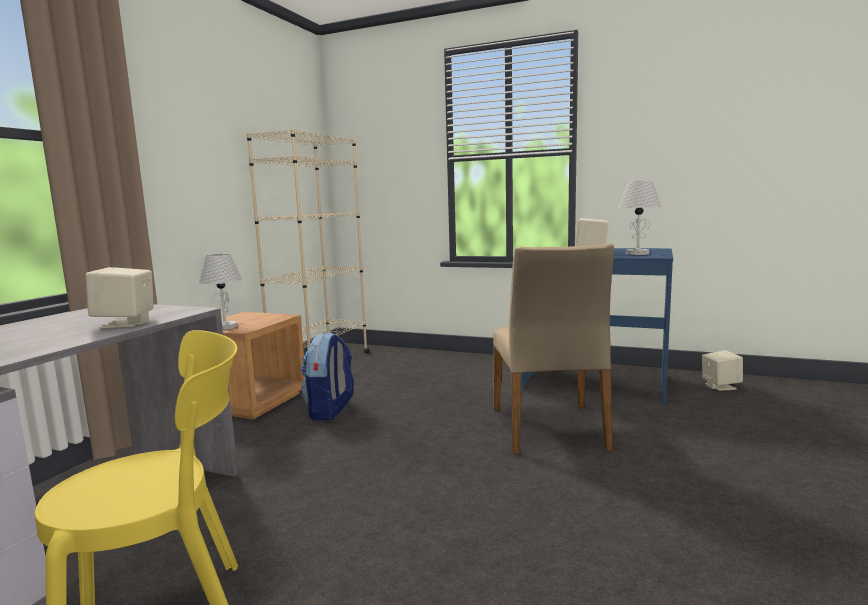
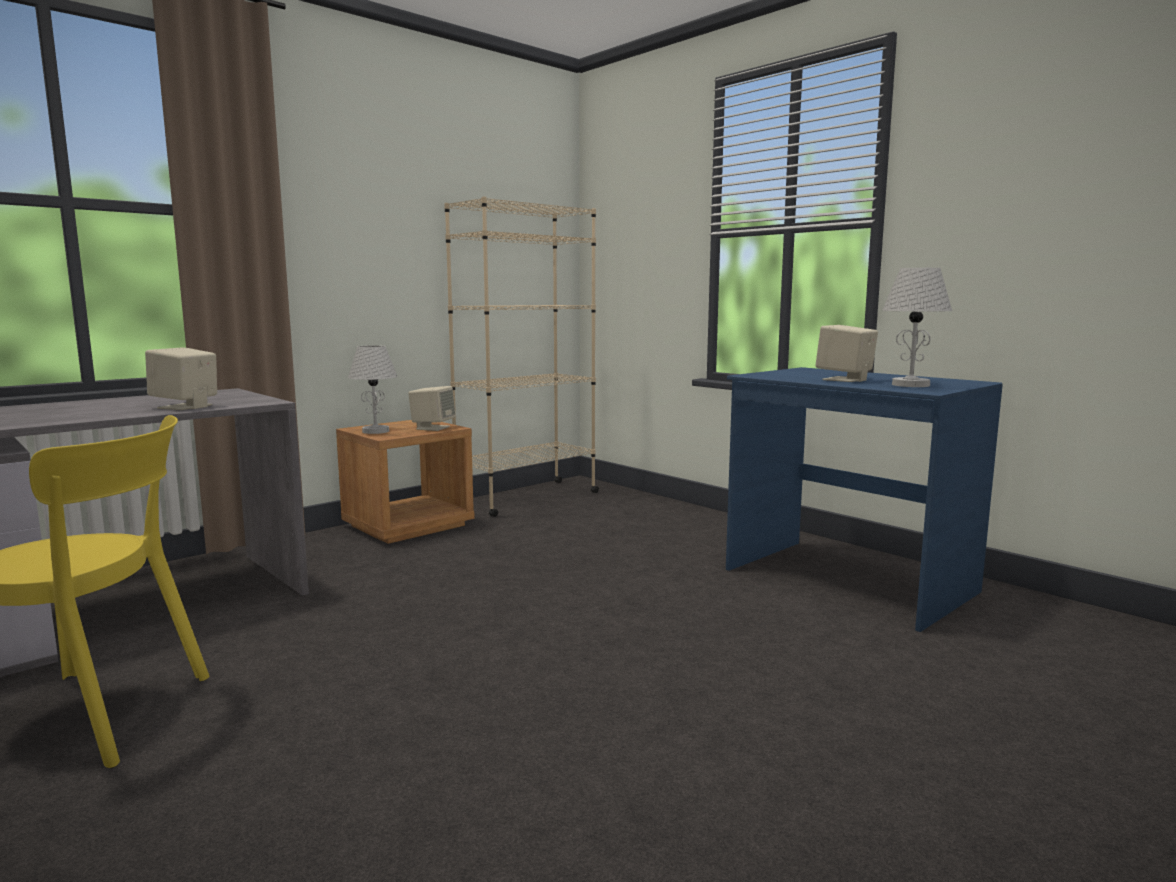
camera: 25 degrees right, 0 degrees up
backpack [301,332,354,421] -> none
beige chair [493,243,614,455] -> none
beige speaker [702,350,743,391] -> beige speaker moved to [408,386,456,431]

